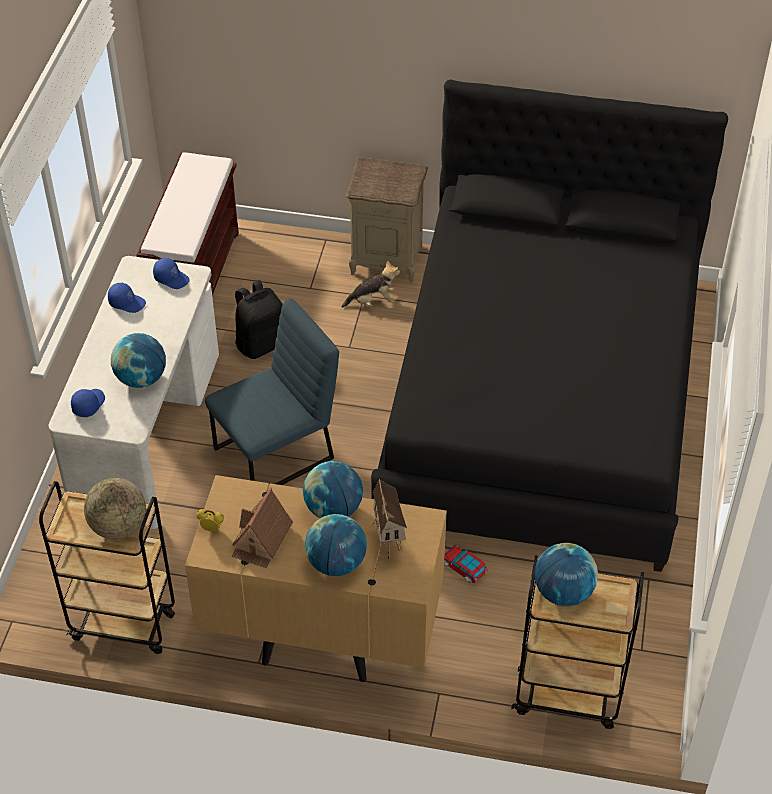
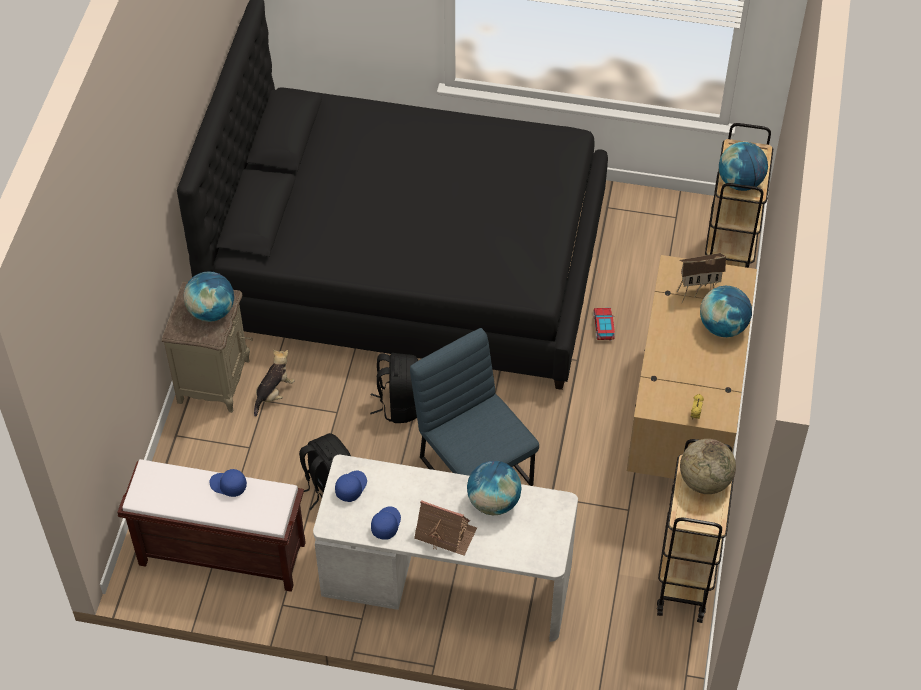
camera: 90 degrees left, 5 degrees up
blue cap [71,389,105,417] -> blue cap moved to [209,469,247,497]
toy house [231,487,293,568] -> toy house moved to [414,500,477,556]
globe [303,461,363,518] -> globe moved to [184,271,234,322]
plush toy [341,260,400,308] -> plush toy turned 45 degrees clockwise [254,350,294,417]
toy car [444,545,488,583] -> toy car turned 135 degrees clockwise [593,308,615,341]
none -> black backpack [370,353,418,423]

